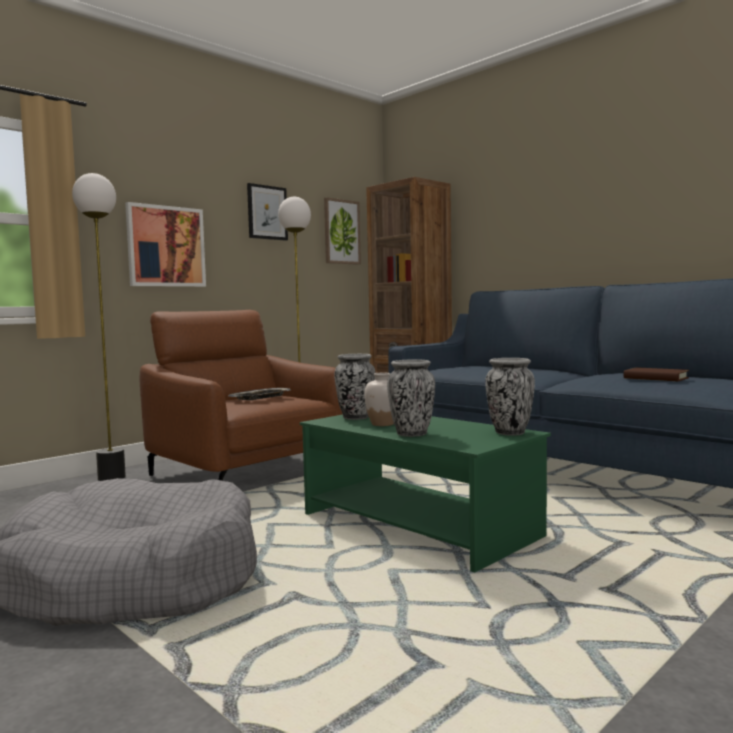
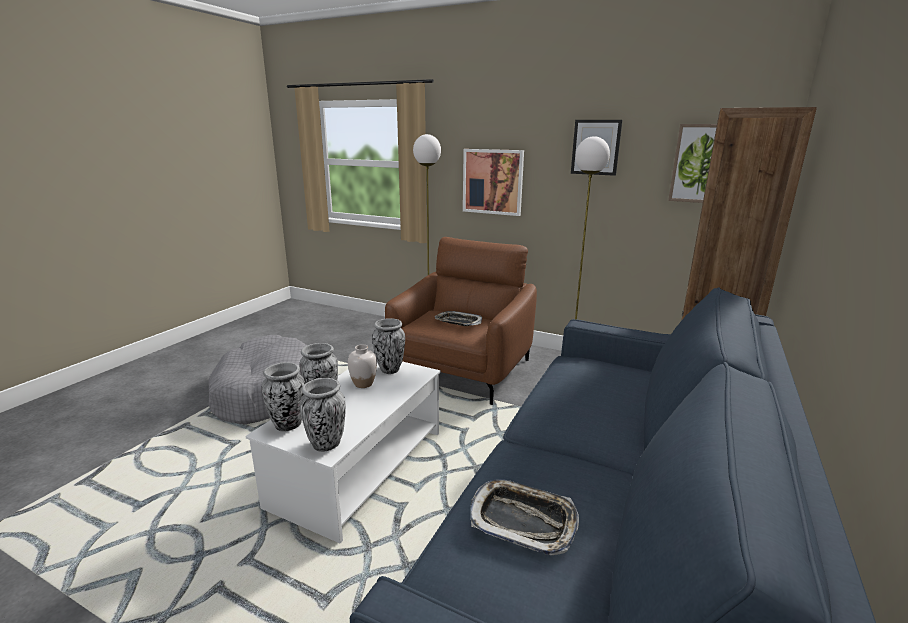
camera: 70 degrees right, 15 degrees up
green coffee table [300,415,551,573] -> white coffee table [246,361,441,543]
brown book [624,367,689,381] -> tray [471,479,579,555]
none -> vase [261,362,305,432]

